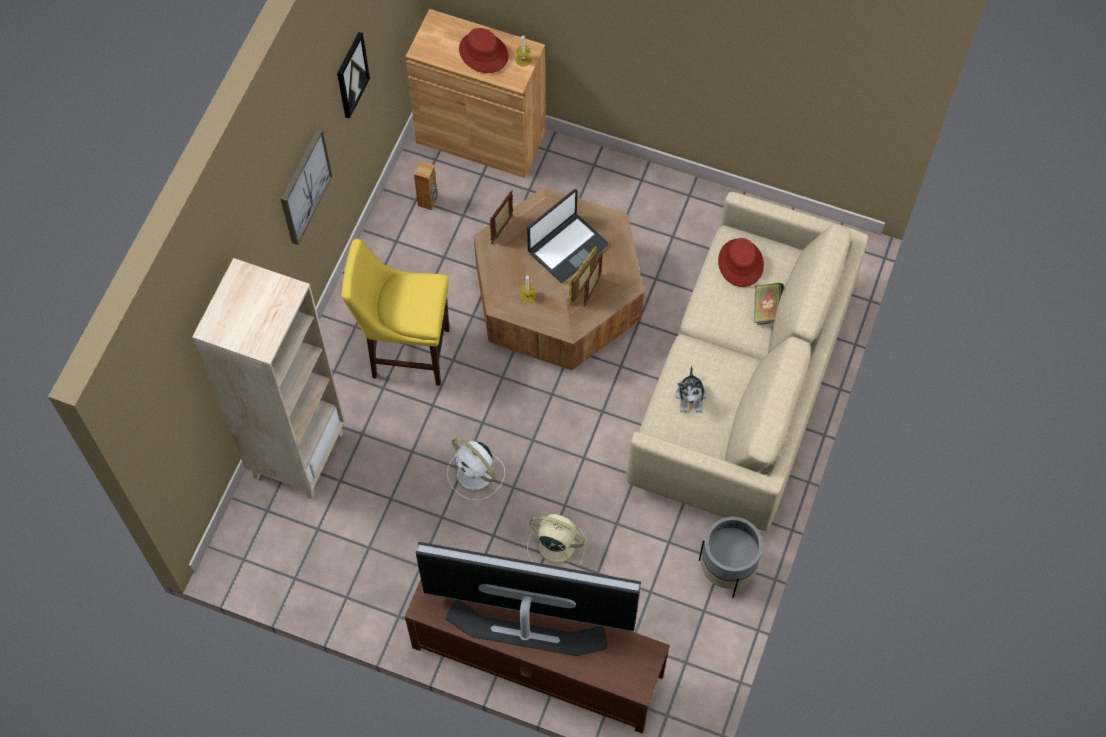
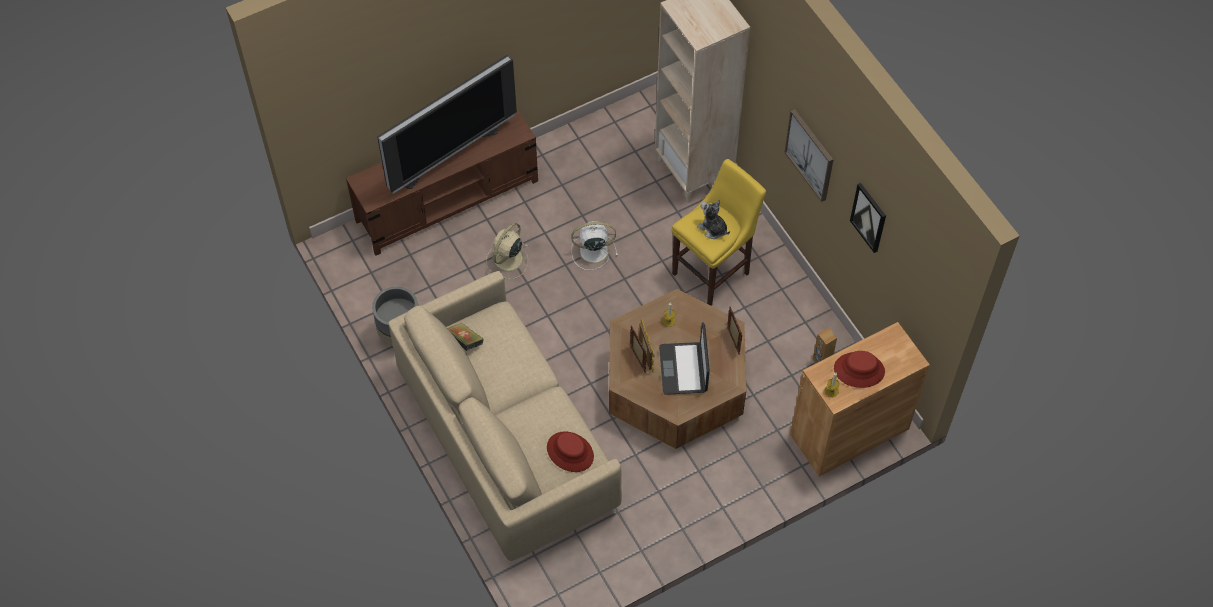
camera: 130 degrees right, 5 degrees down
beige fan [527,514,585,568] -> beige fan turned 150 degrees clockwise [486,223,528,279]
plush toy [675,366,707,413] -> plush toy moved to [697,199,730,239]
book [754,283,784,325] -> book moved to [447,322,484,351]

